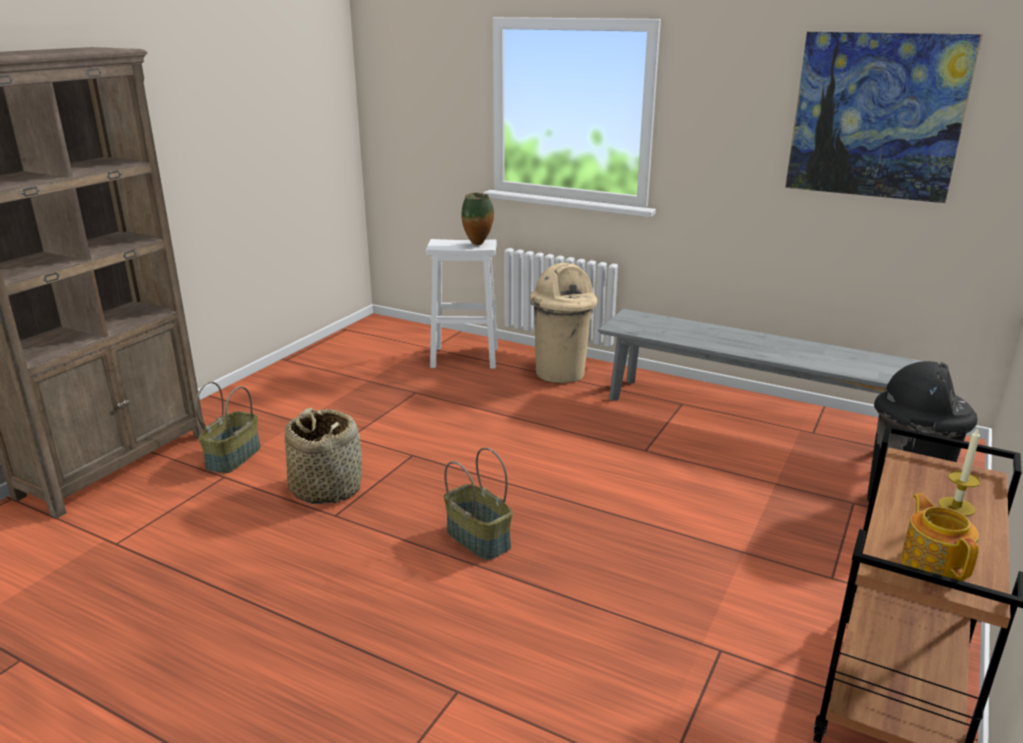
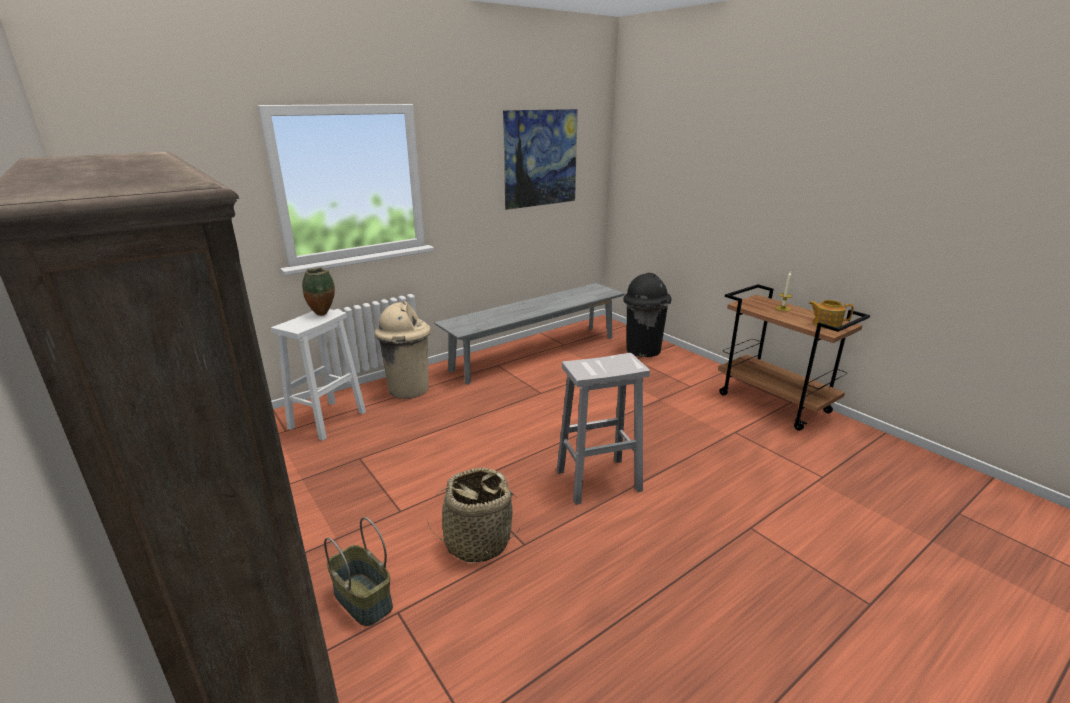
camera: 65 degrees left, 0 degrees up
basket [444,448,513,560] -> white stool [557,353,650,505]

